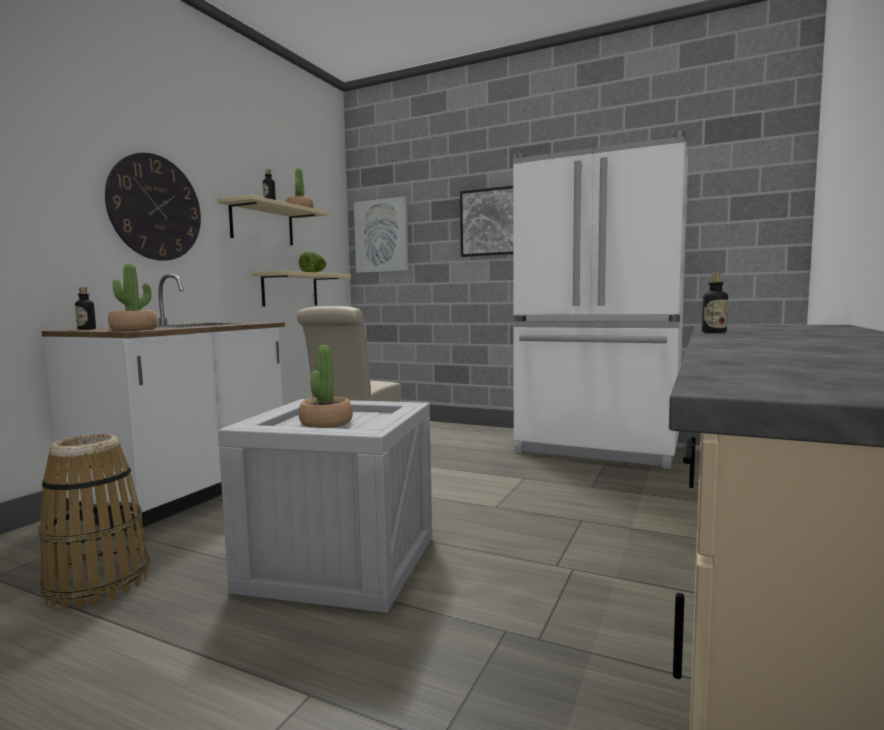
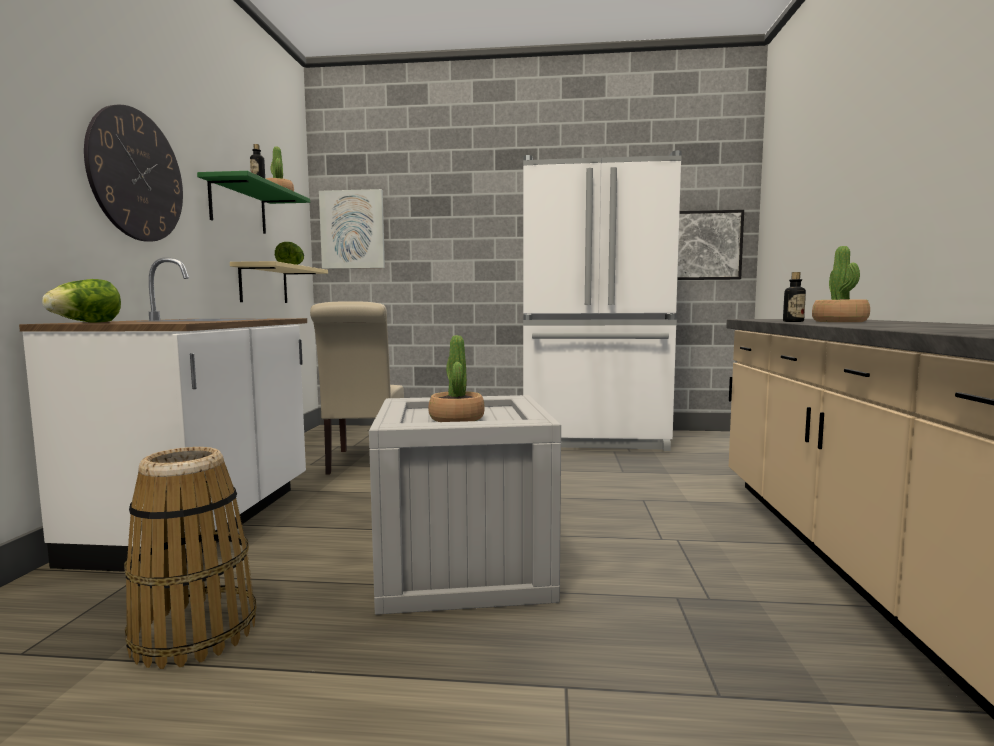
camera: 20 degrees left, 0 degrees up
bottle [75,288,96,330] -> lettuce [42,279,121,323]
potted plant [108,264,158,331] -> potted plant moved to [812,246,870,322]
beige shelf [218,195,329,245] -> green shelf [197,171,310,234]
picture [460,186,513,257] -> picture moved to [677,210,744,280]

